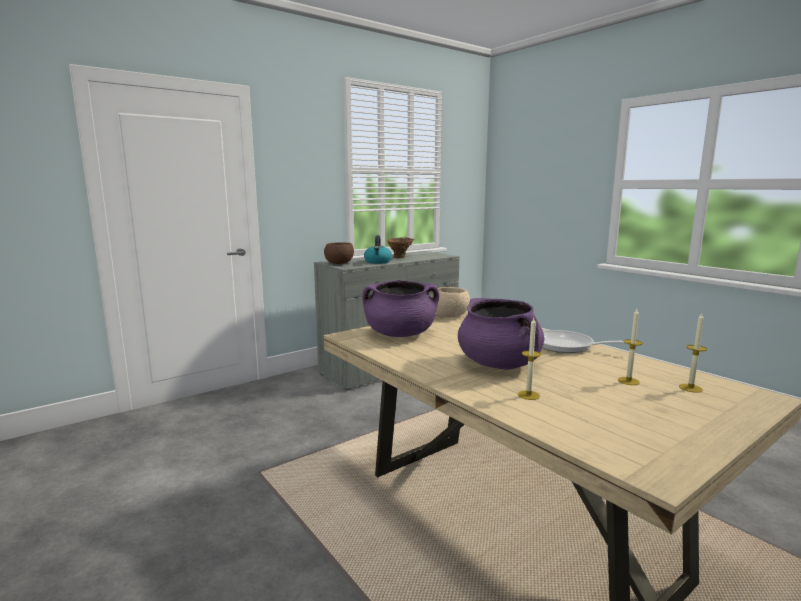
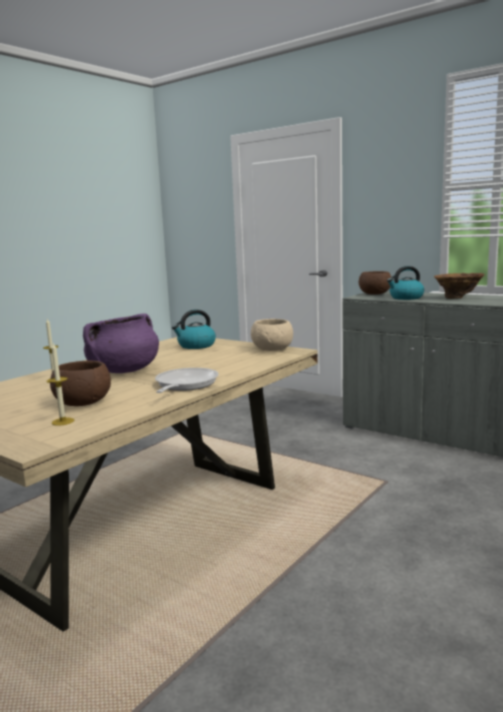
camera: 75 degrees right, 0 degrees up
purple cooking pot [362,280,439,337] -> kettle [172,309,216,349]
candle [618,309,643,385] -> brown bowl [50,361,111,406]

